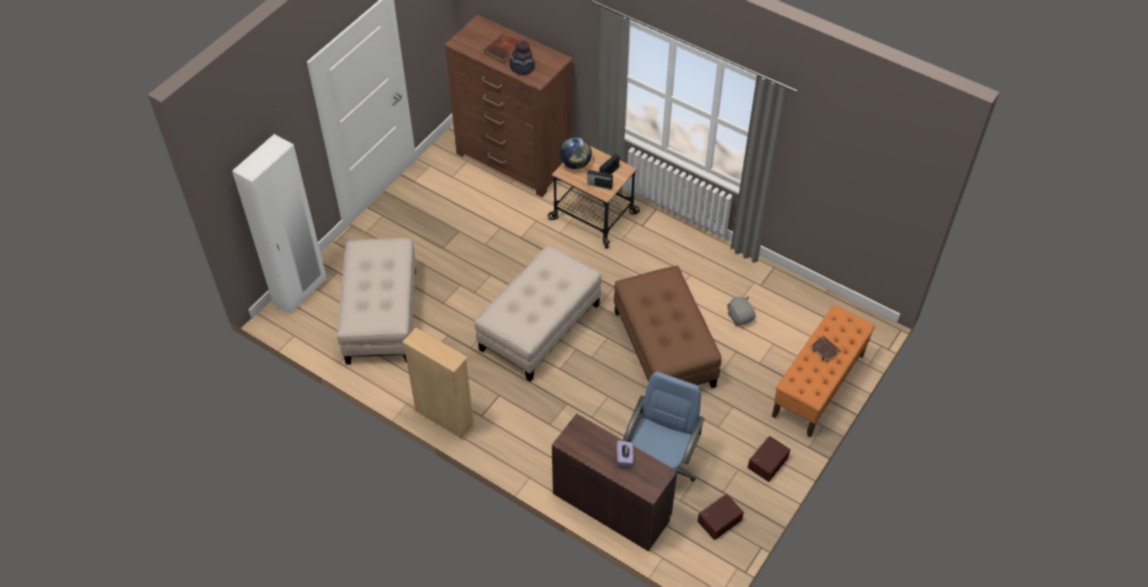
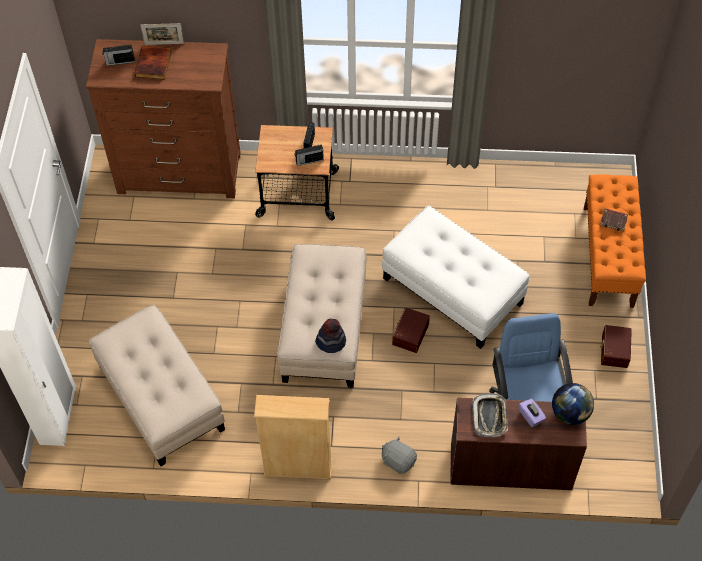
camera: 30 degrees left, 5 degrees up
hat [510,40,535,75] -> hat moved to [315,319,346,353]
globe [560,137,592,169] -> globe moved to [552,383,594,425]
brown ottoman [614,266,721,388] -> white ottoman [382,206,529,349]
brown storage box [697,494,744,540] -> brown storage box moved to [392,308,430,353]
grey plush toy [727,296,756,326] -> grey plush toy moved to [382,437,417,474]
none -> radio [102,44,135,66]
none -> picture frame [140,23,184,45]
none -> tray [472,393,508,437]

